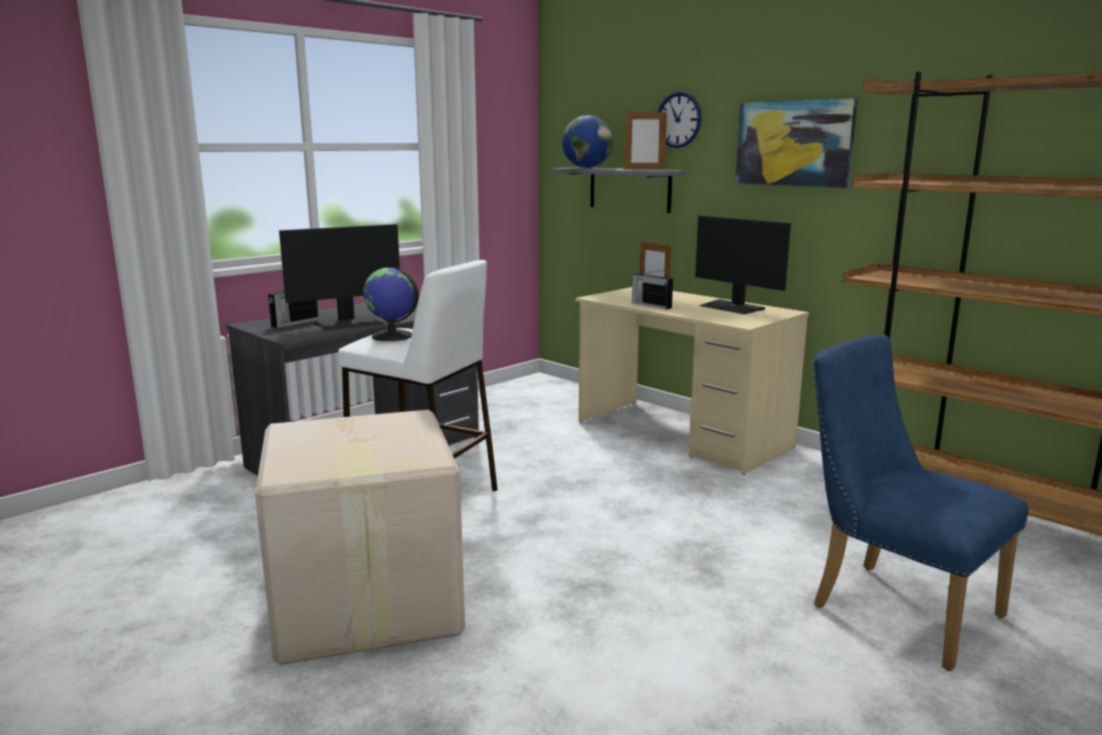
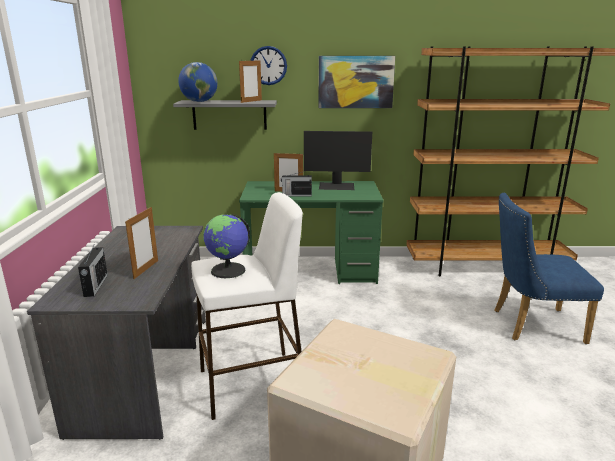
camera: 45 degrees left, 5 degrees up
monitor [279,224,400,331] -> picture frame [125,207,158,279]
beige desk [576,287,809,475] -> green desk [239,181,384,284]

